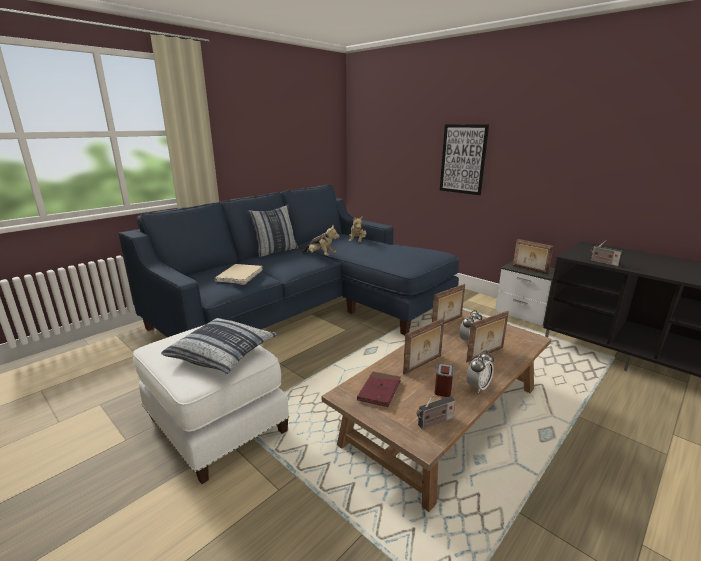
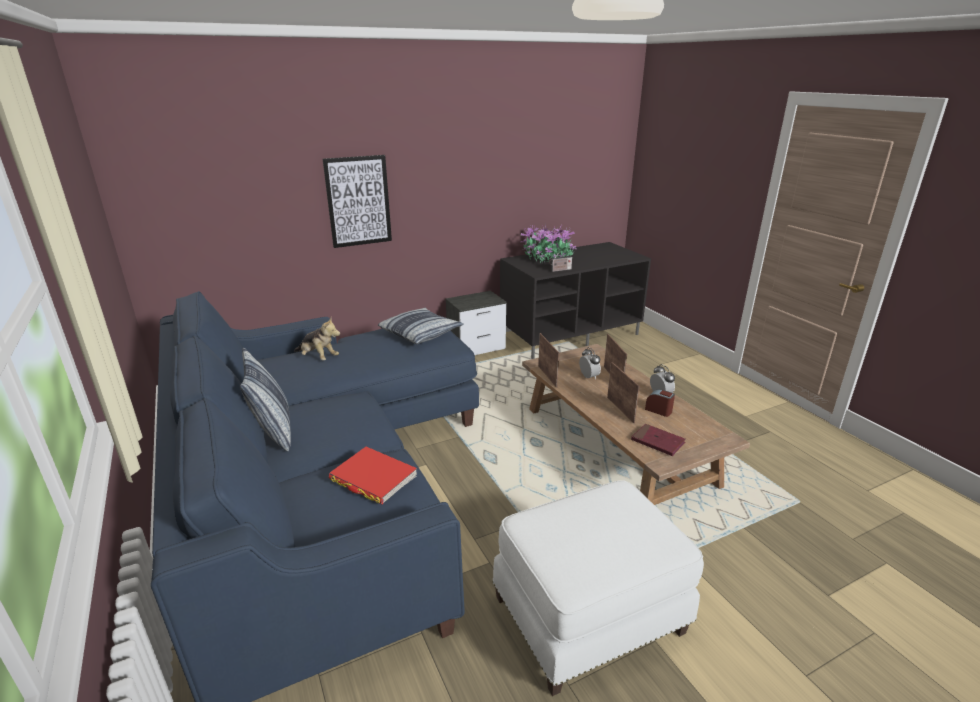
camera: 70 degrees left, 5 degrees up
pillow [161,318,277,374] -> pillow moved to [378,308,464,344]
beige book [215,264,262,285] -> red book [329,447,417,504]
plush toy [302,226,340,256] -> none
radio [417,394,455,429] -> none
picture frame [513,239,554,274] -> none
none -> potted plant [521,224,577,263]

